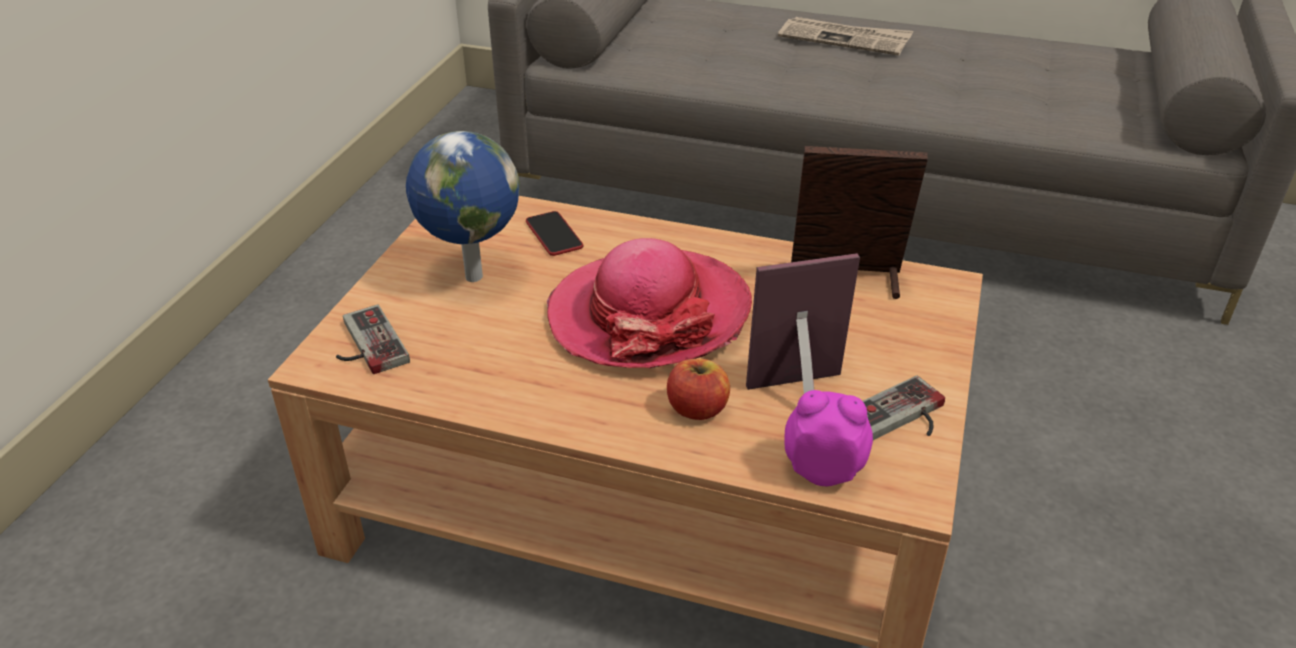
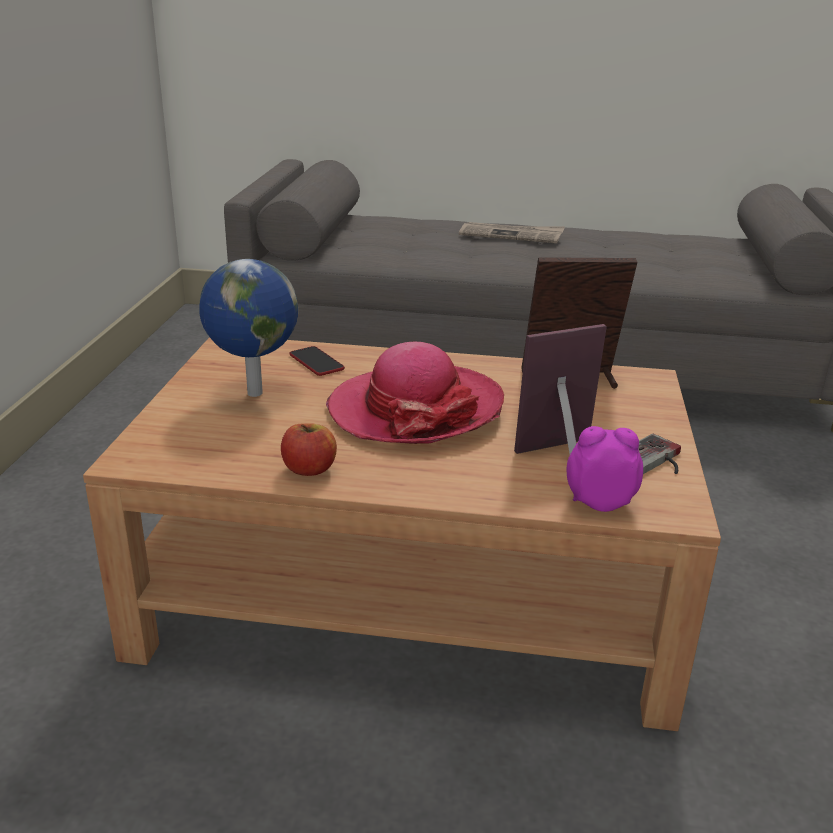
camera: 10 degrees left, 10 degrees down
game controller [336,305,410,374] -> none
apple [667,359,730,420] -> apple moved to [281,424,337,476]

